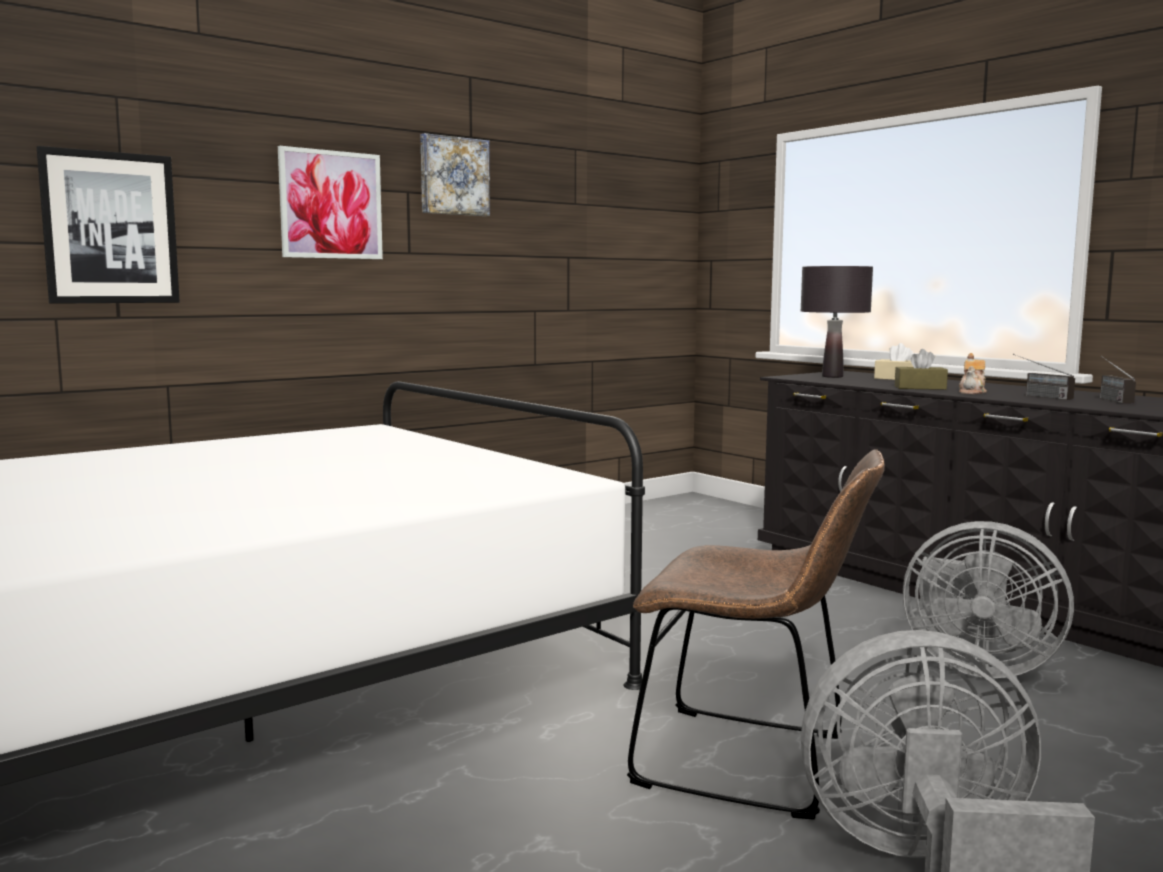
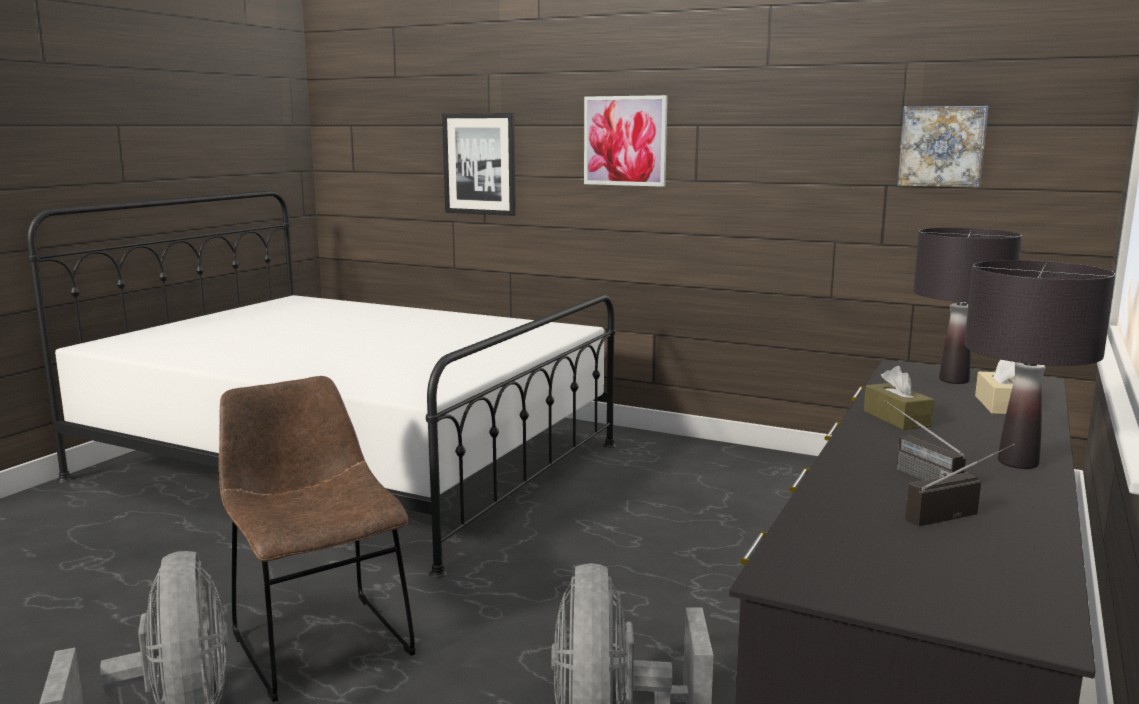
camera: 65 degrees right, 5 degrees up
picture [420,133,490,216] -> picture moved to [897,106,988,188]
brown chair [627,449,885,820] -> brown chair turned 150 degrees clockwise [219,376,416,702]
teapot [959,353,987,394] -> none
radio [1013,354,1075,400] -> radio turned 60 degrees counterclockwise [885,400,966,481]
none -> black table lamp [964,260,1115,469]

